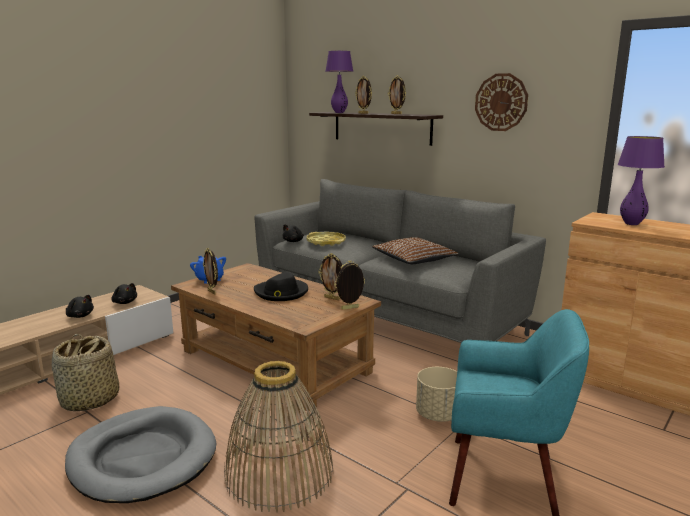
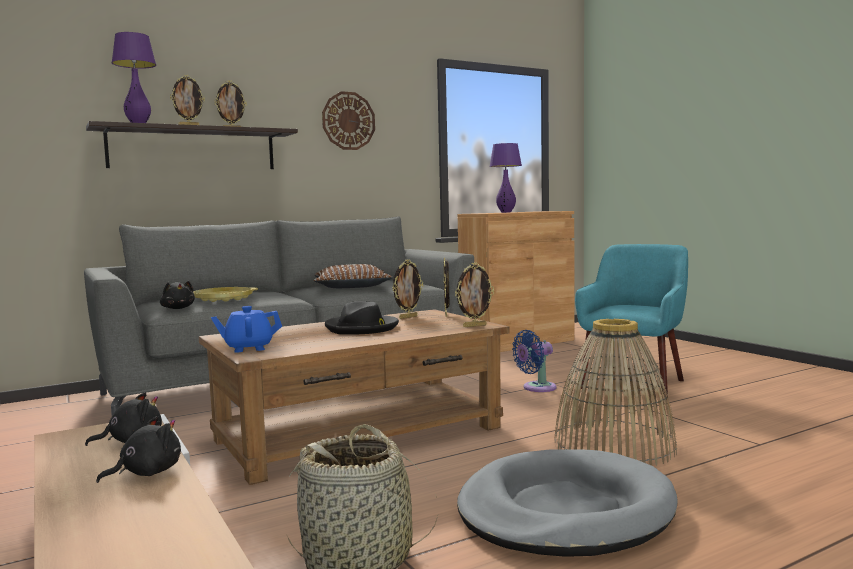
camera: 70 degrees left, 10 degrees down
picture frame [203,248,218,295] -> picture frame moved to [455,263,494,327]
beige planter [416,367,457,422] -> blue fan [512,330,556,392]

